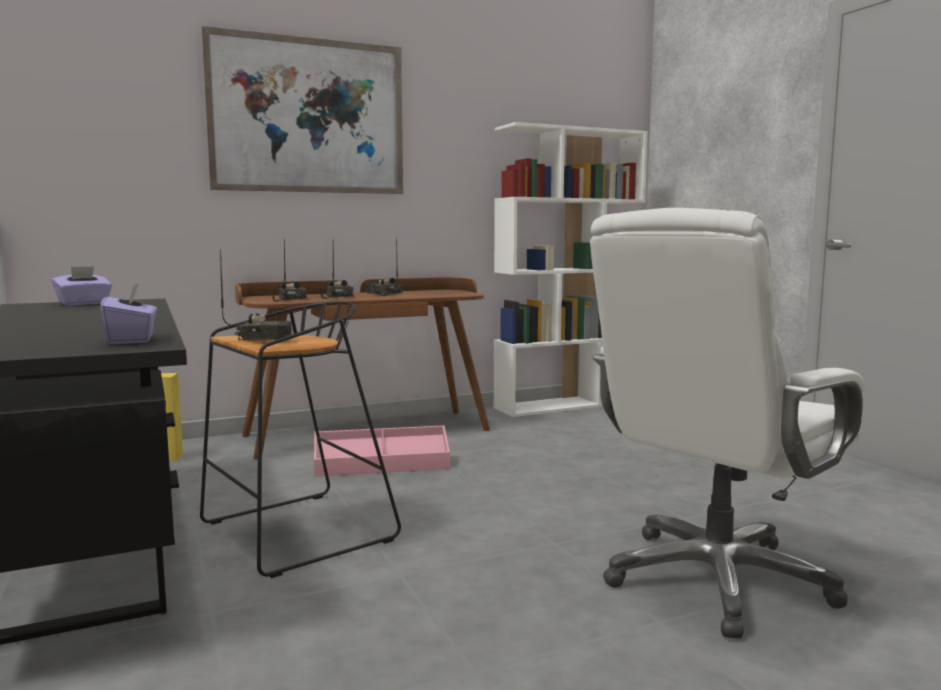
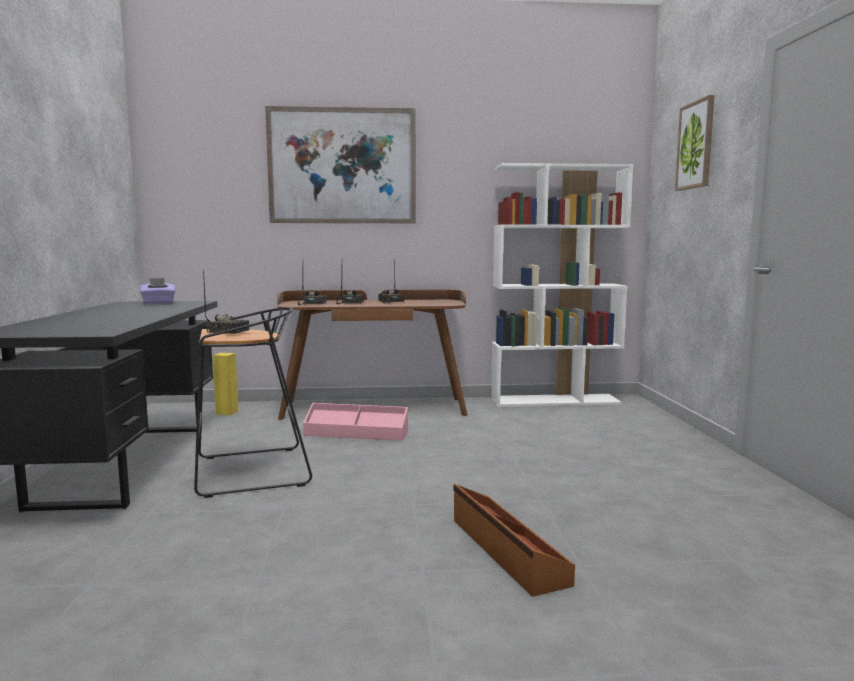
camera: 20 degrees right, 0 degrees up
purple tissue box [101,283,157,344] -> none
white office chair [590,208,865,639] -> brown storage box [454,484,575,597]
none -> picture [675,95,714,191]

